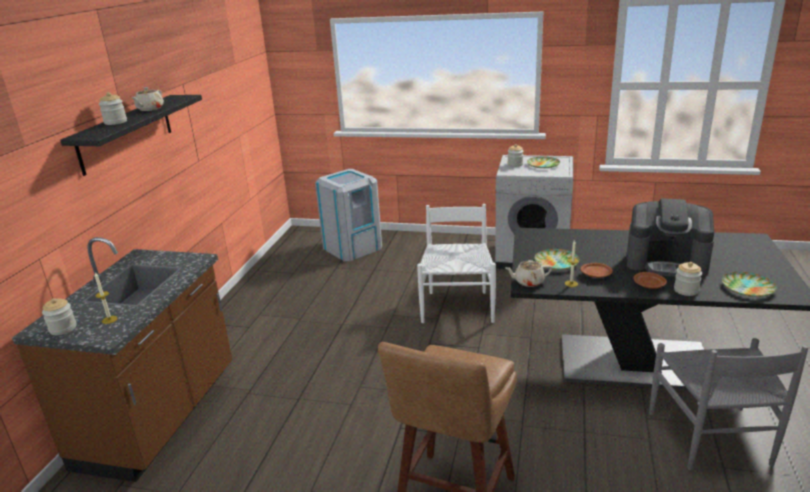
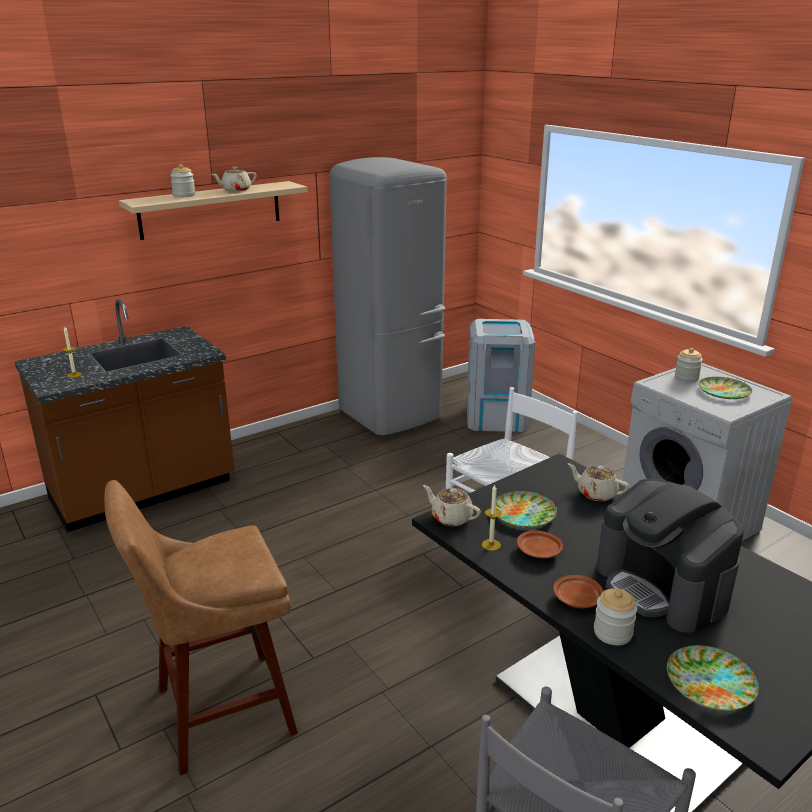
camera: 40 degrees right, 0 degrees up
jar [42,298,77,335] -> none
black shelf [60,95,202,176] -> beige shelf [119,181,307,240]
none -> grey fridge [329,157,447,435]
none -> beige teapot [567,463,629,501]

